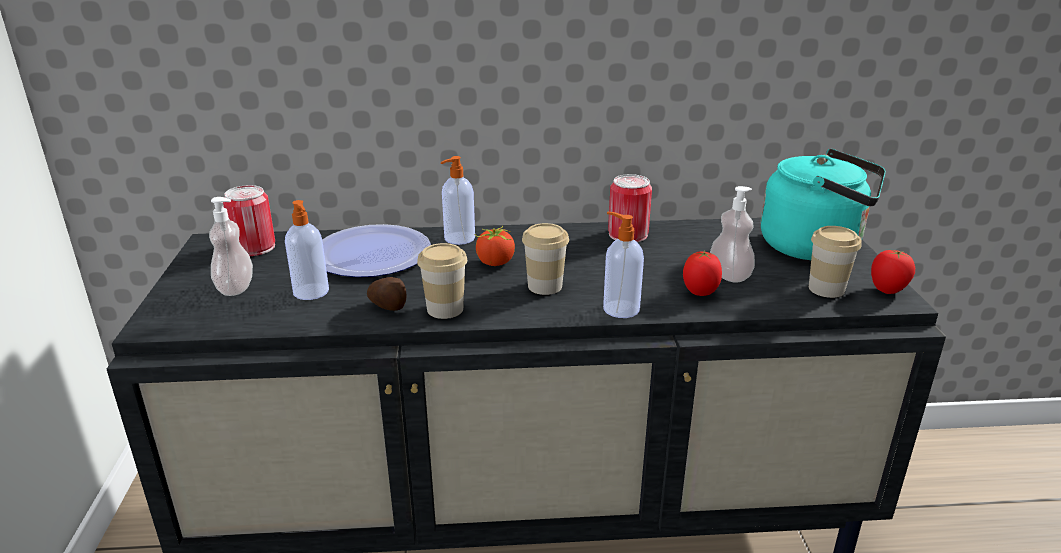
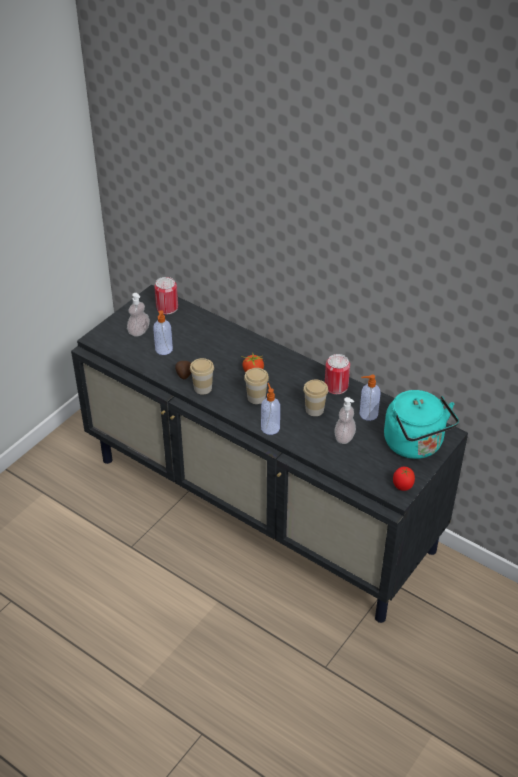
camera: 40 degrees right, 15 degrees up
plate [322,224,431,277] -> none
soap dispenser [441,156,475,245] -> soap dispenser moved to [360,375,380,421]
tomato [683,251,722,296] -> none
cup [809,226,861,298] -> cup moved to [303,379,328,416]

